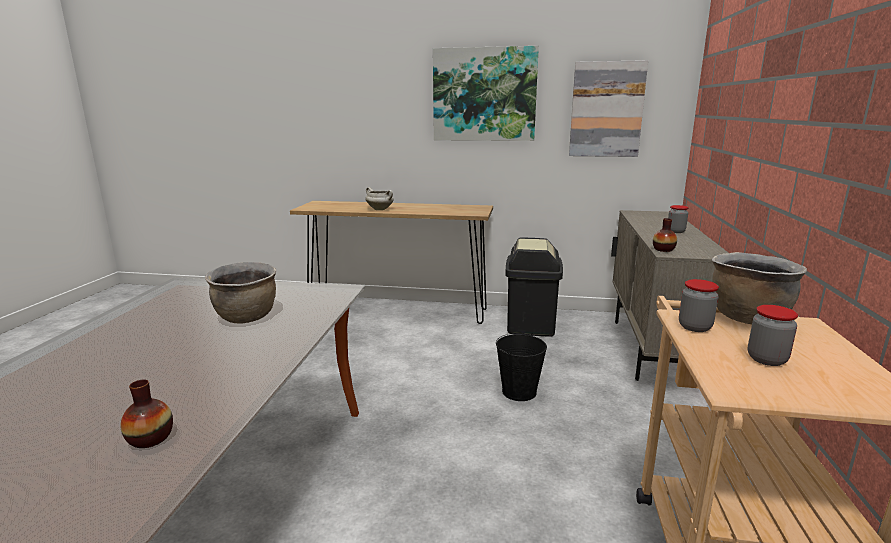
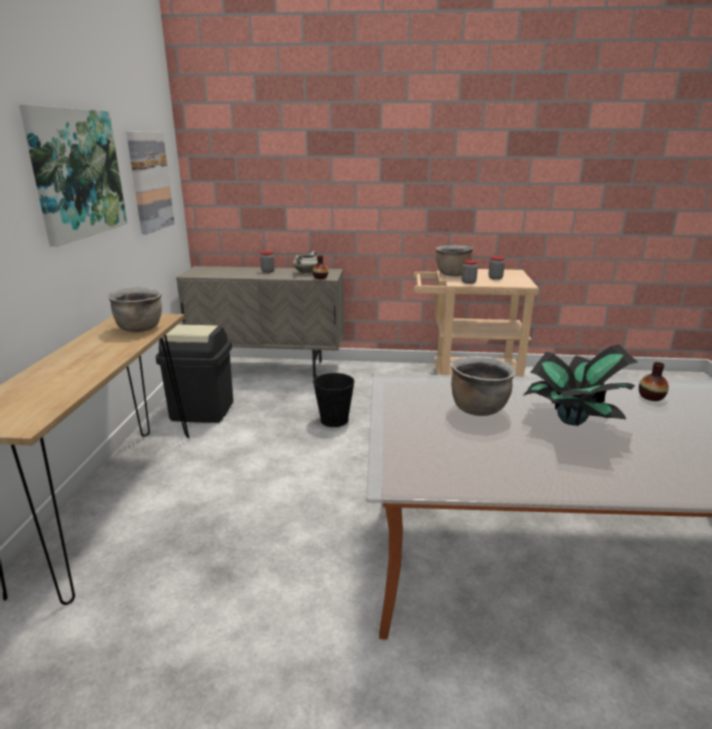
camera: 95 degrees left, 5 degrees up
white cooking pot [365,187,394,210] -> white cooking pot moved to [293,251,317,274]
none -> brown cooking pot [108,287,162,332]
none -> potted plant [523,344,637,426]

